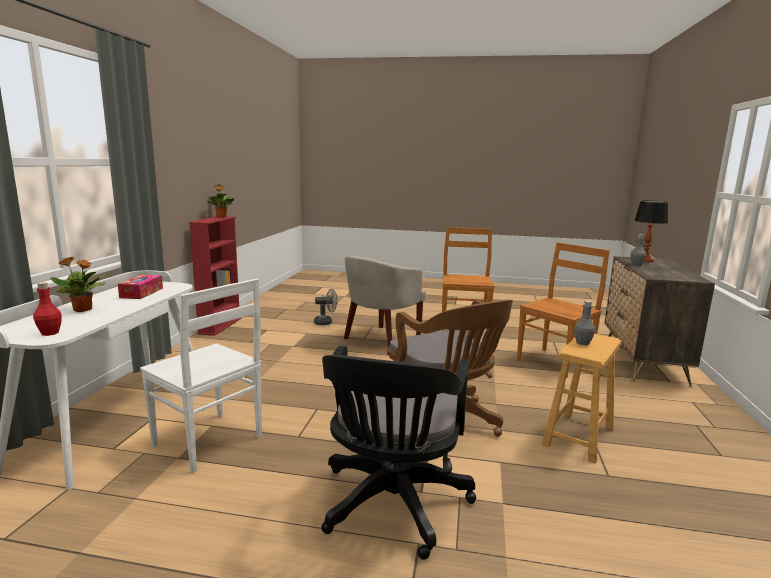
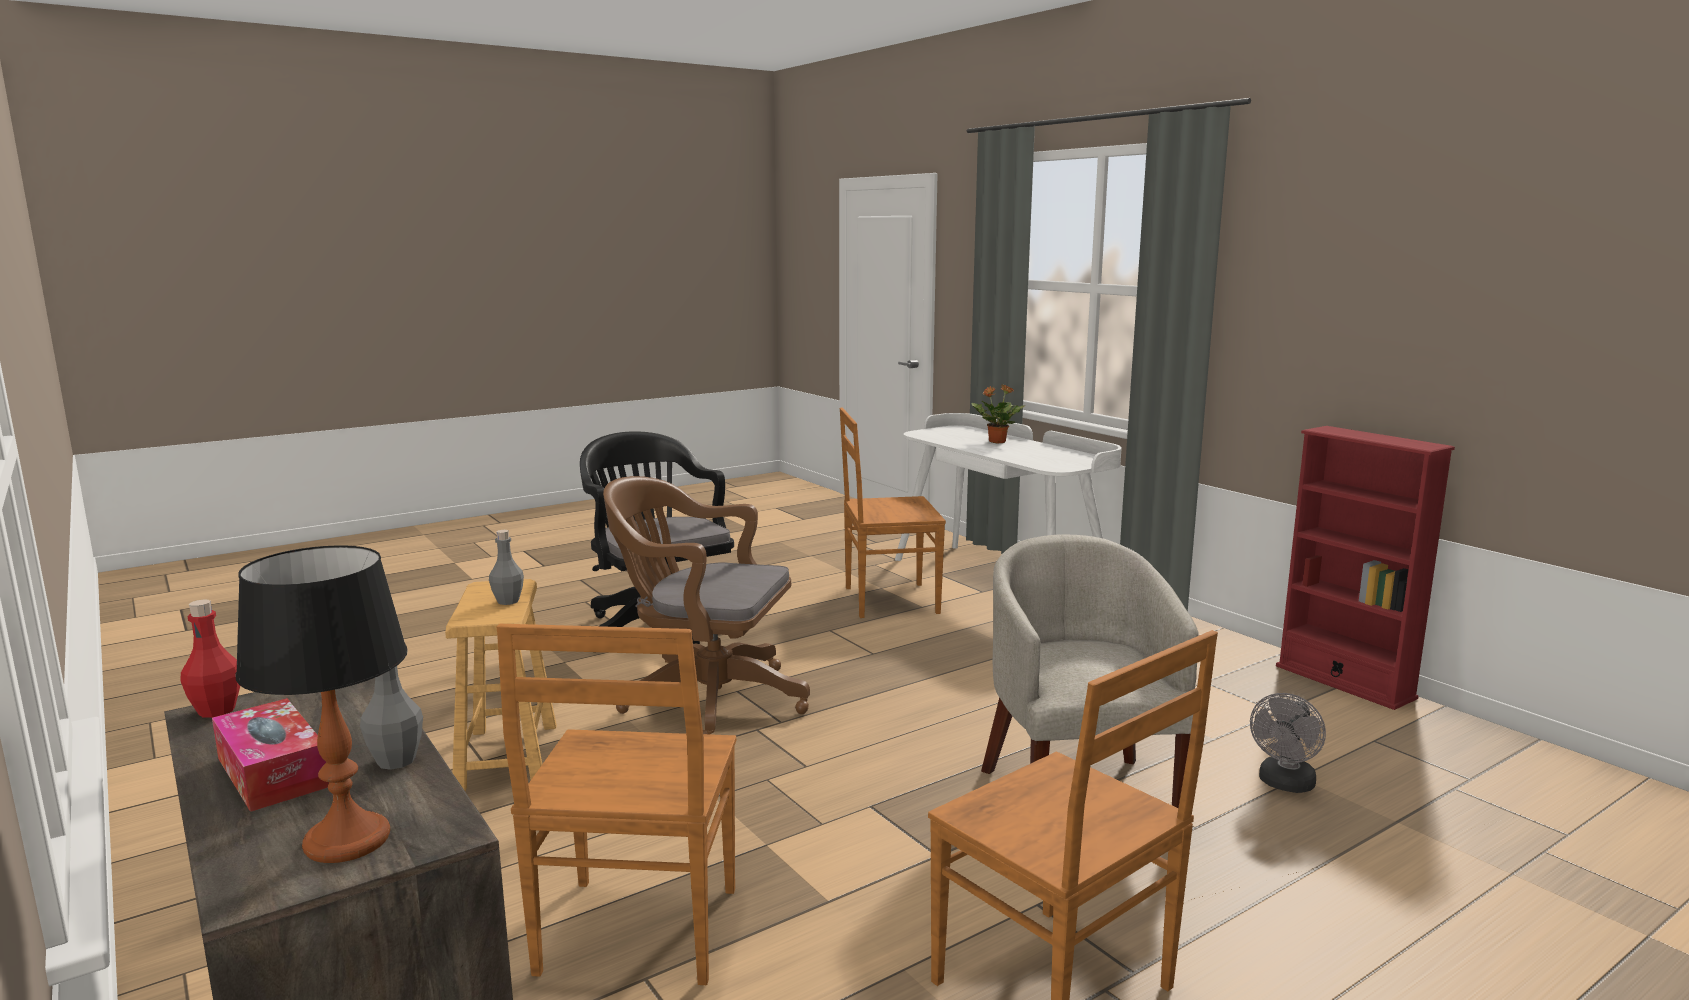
camera: 135 degrees right, 0 degrees up
red bottle [33,282,62,336] -> red bottle moved to [180,600,240,718]
tissue box [118,274,163,299] -> tissue box moved to [212,698,329,812]
white chair [140,279,262,473] -> brown chair [840,407,946,618]
potted plant [207,184,234,217] -> none

